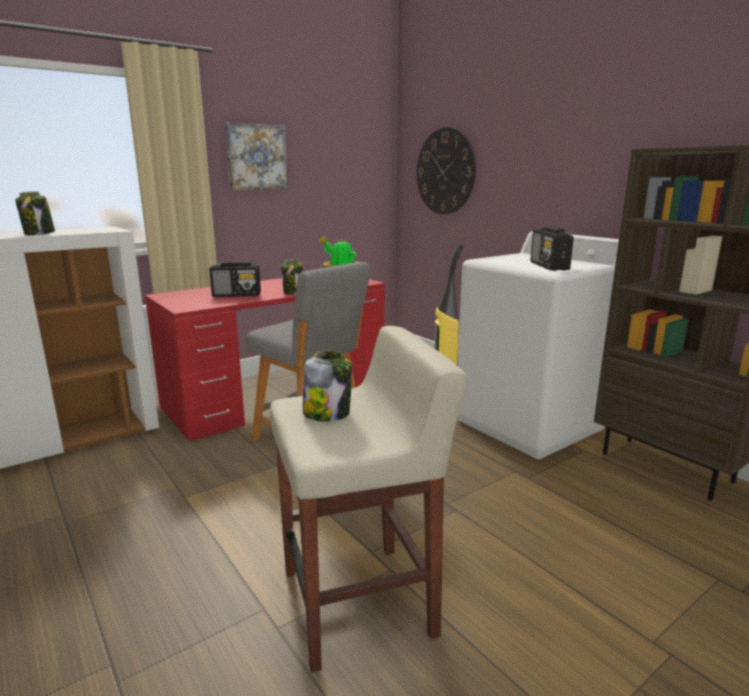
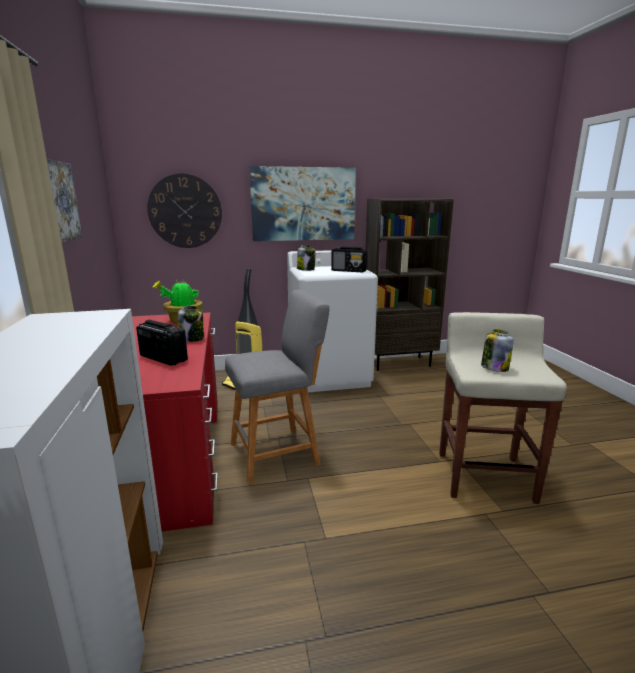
camera: 65 degrees left, 0 degrees up
jar [15,191,55,235] -> jar moved to [297,245,316,271]
radio [209,261,261,297] -> radio turned 75 degrees counterclockwise [136,320,188,366]
none -> picture [249,166,356,241]

